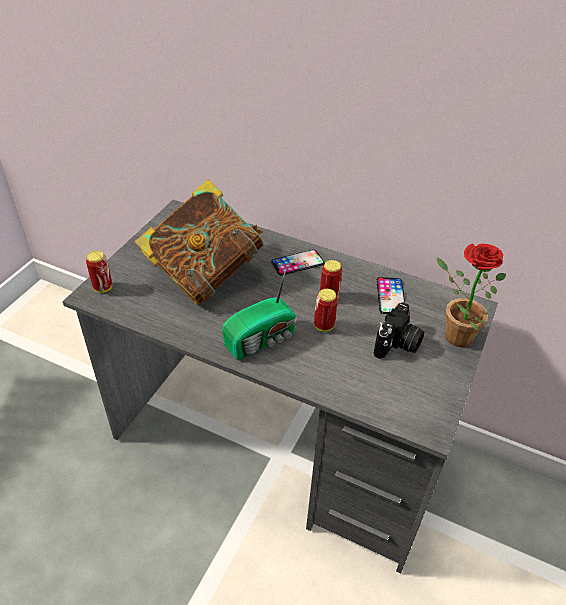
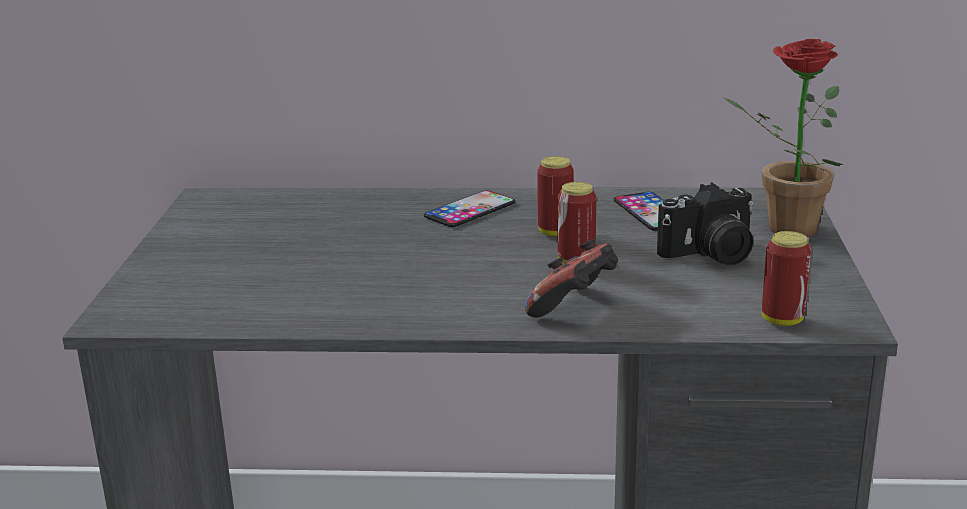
camera: 20 degrees left, 20 degrees down
can [86,251,112,293] -> can moved to [762,231,811,326]
book [135,179,264,305] -> none
radio [222,265,297,360] -> none
camera [374,302,424,359] -> camera turned 60 degrees clockwise [657,183,754,265]
none -> game controller [525,239,618,318]

